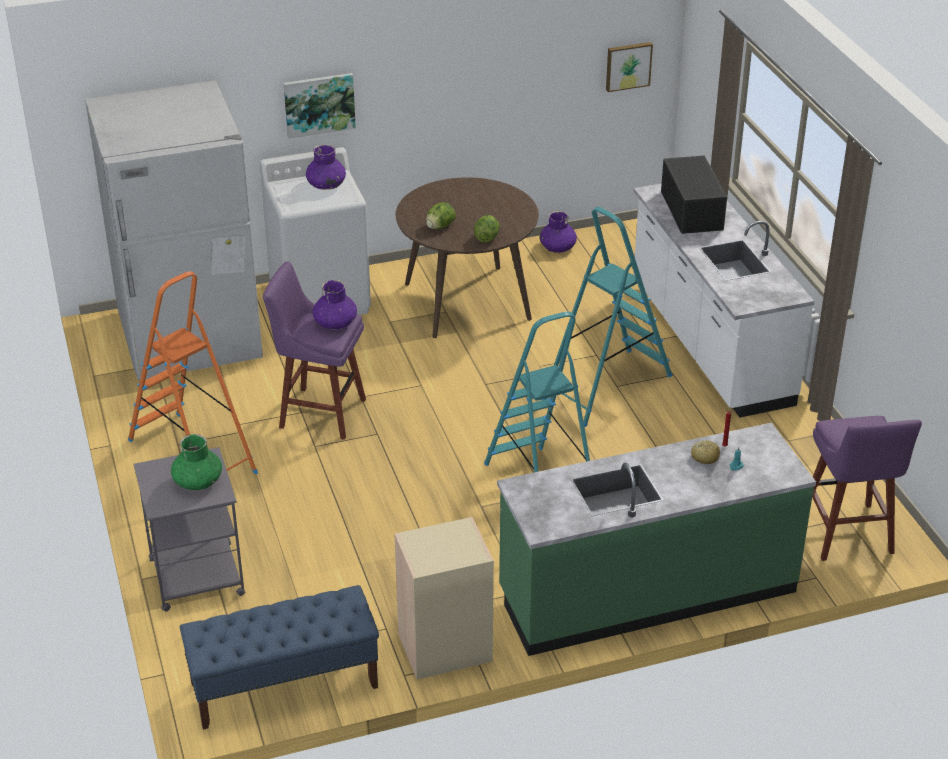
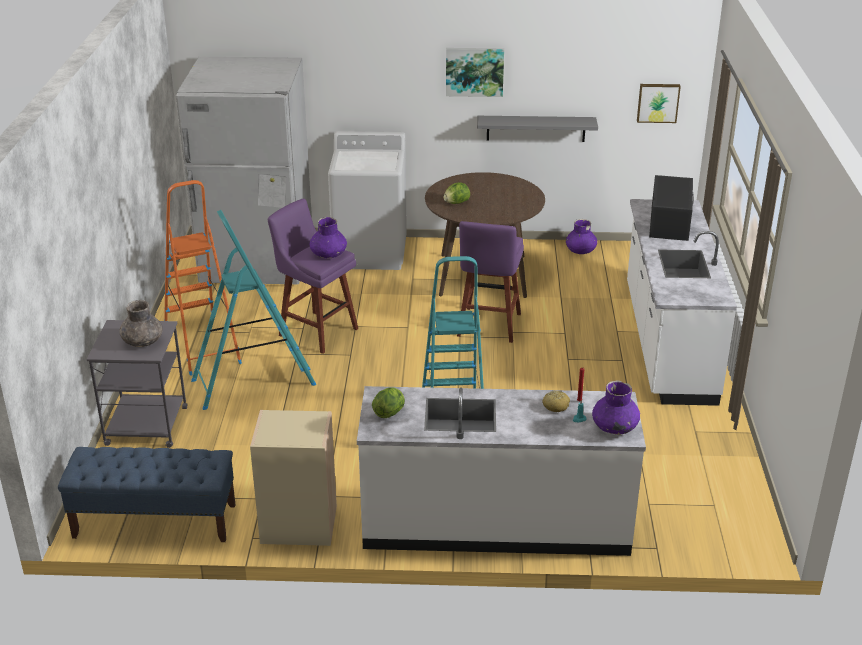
camera: 20 degrees right, 5 degrees down
green vase [171,434,222,490] -> grey vase [119,300,163,347]
picture [284,73,356,139] -> picture moved to [446,48,504,97]
purple vase [306,144,346,190] -> purple vase moved to [592,380,640,435]
lettuce [474,215,500,243] -> lettuce moved to [372,387,405,418]
green counter [497,423,816,656] -> white counter [357,386,646,556]
turquoise step ladder [542,207,672,427] -> turquoise step ladder moved to [191,209,316,410]
purple stool [812,416,922,561] -> purple stool moved to [457,221,524,343]
none -> grey shelf [477,116,598,142]

